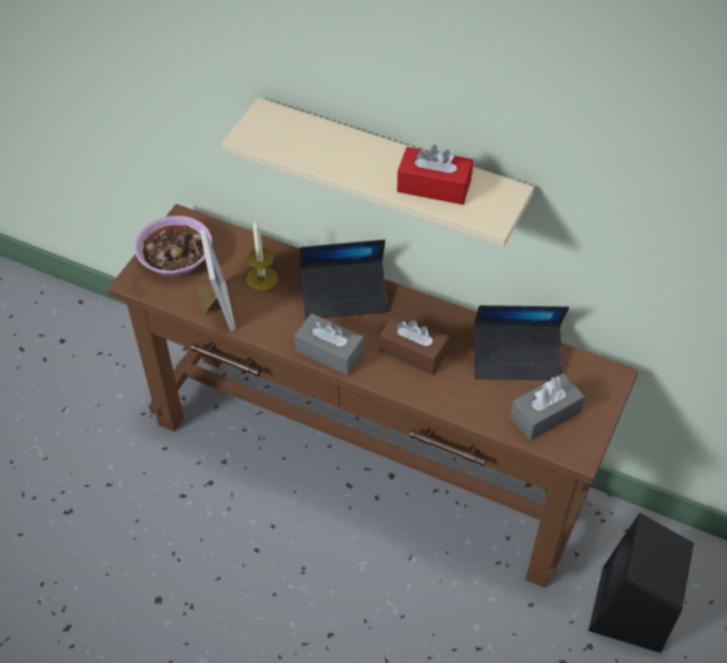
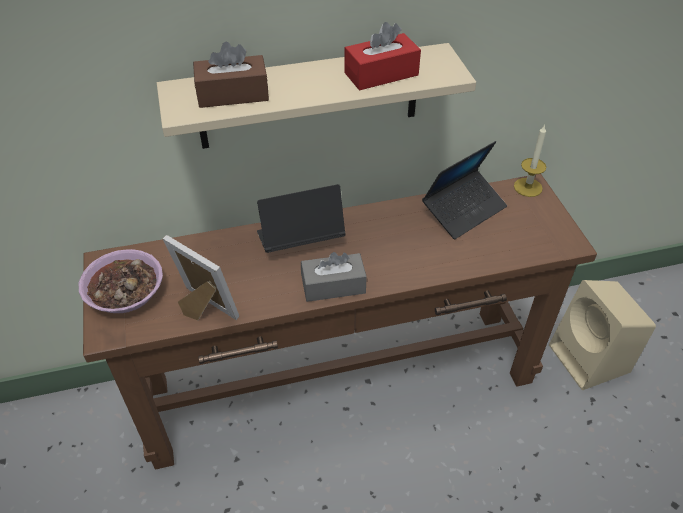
camera: 40 degrees left, 5 degrees down
candle [246,219,278,291] -> candle moved to [514,124,546,197]
laptop [299,240,388,319] -> laptop turned 150 degrees counterclockwise [257,184,346,253]
brown tissue box [380,313,450,375] -> brown tissue box moved to [193,42,269,108]
grey tissue box [510,374,584,440] -> none
black speaker [589,513,694,653] -> beige speaker [549,280,656,390]

